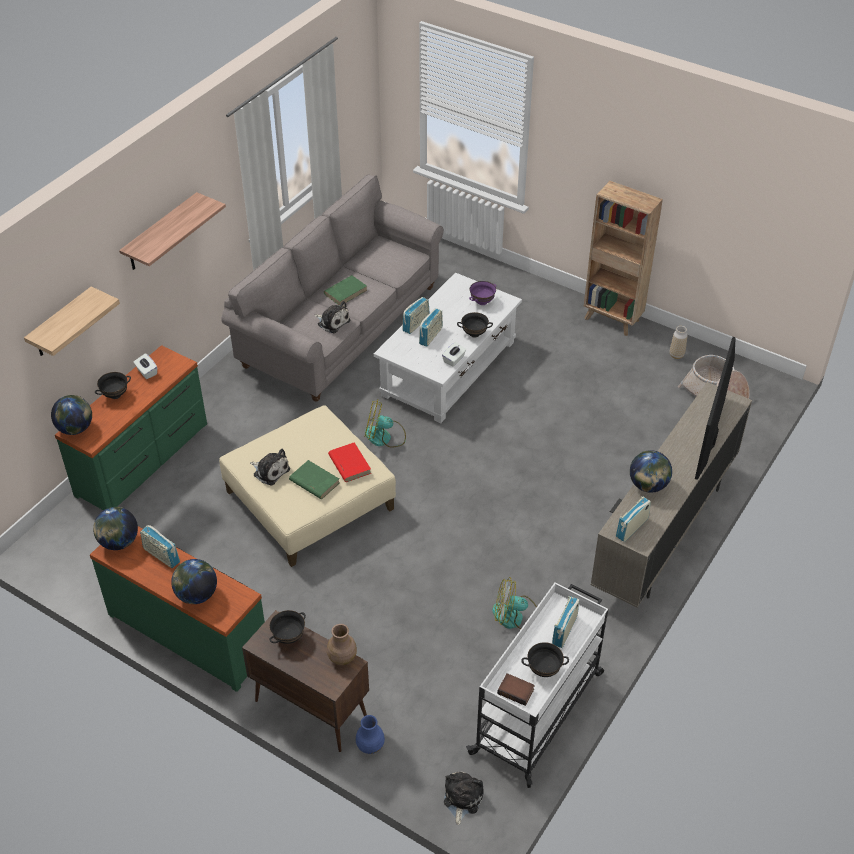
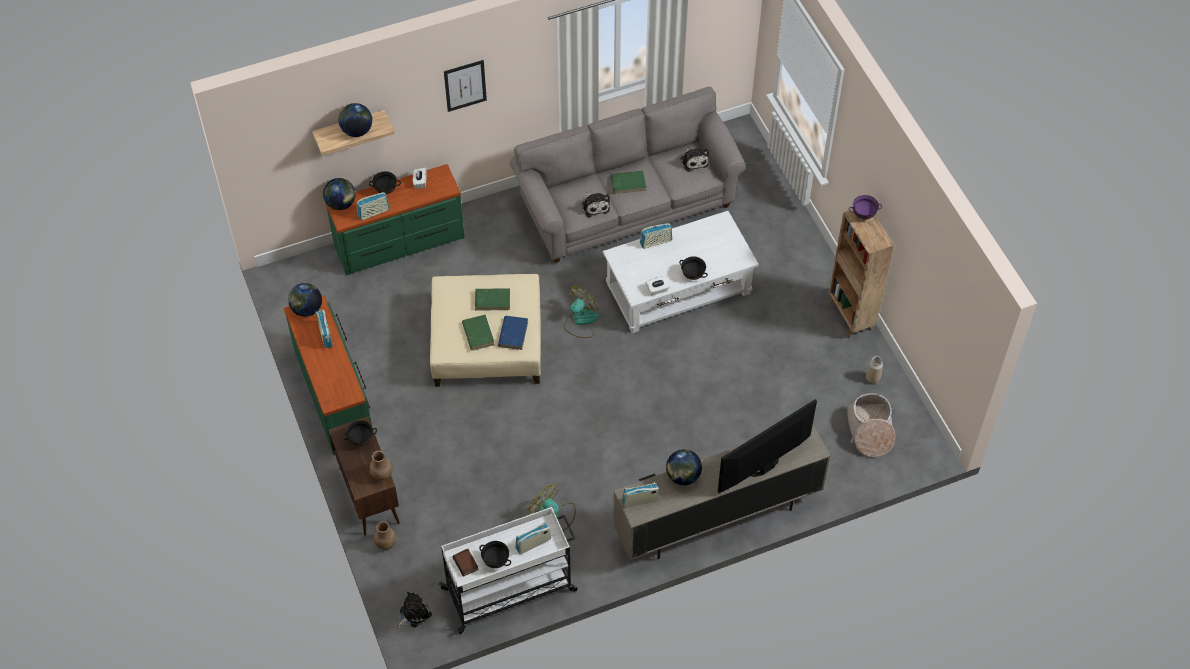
camera: 35 degrees right, 10 degrees up
shelf [119,192,226,270] -> picture [444,60,487,112]
globe [171,559,217,604] -> globe moved to [338,103,372,137]
plush toy [250,449,290,486] -> plush toy moved to [681,148,709,172]
red book [328,442,371,482] -> blue book [498,316,528,350]
blue vase [356,715,385,754] -> brown vase [374,521,396,550]
fan [365,400,406,448] -> fan turned 90 degrees clockwise [564,285,599,338]
radio [419,308,443,347] -> radio moved to [357,192,390,220]
purple bowl [469,281,496,305] -> purple bowl moved to [848,195,882,219]
none -> green book [475,288,510,311]

